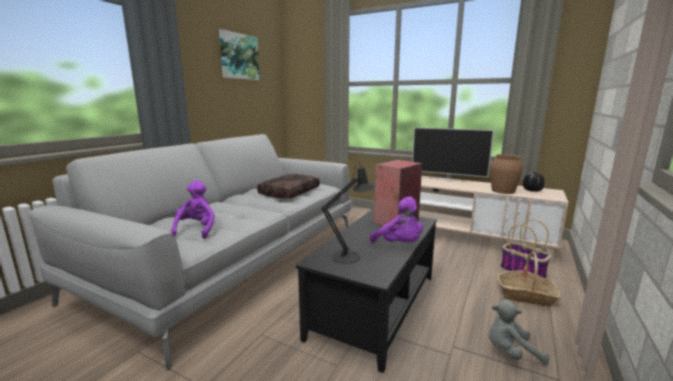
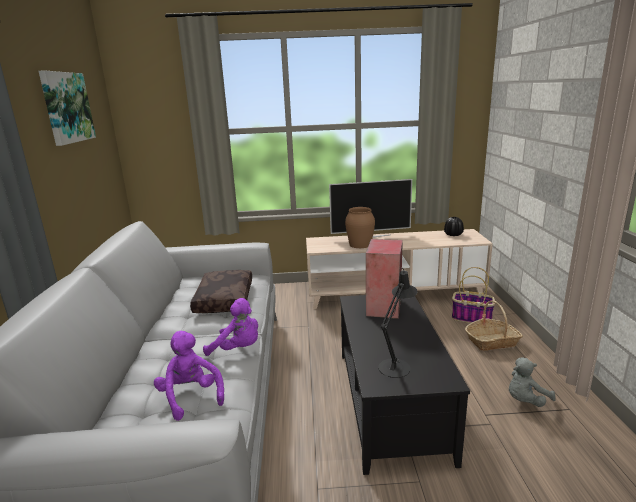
camera: 30 degrees left, 5 degrees up
purple plush toy [370,197,423,243] -> purple plush toy moved to [203,298,258,356]
brown vase [490,154,523,194] -> brown vase moved to [345,207,375,248]

